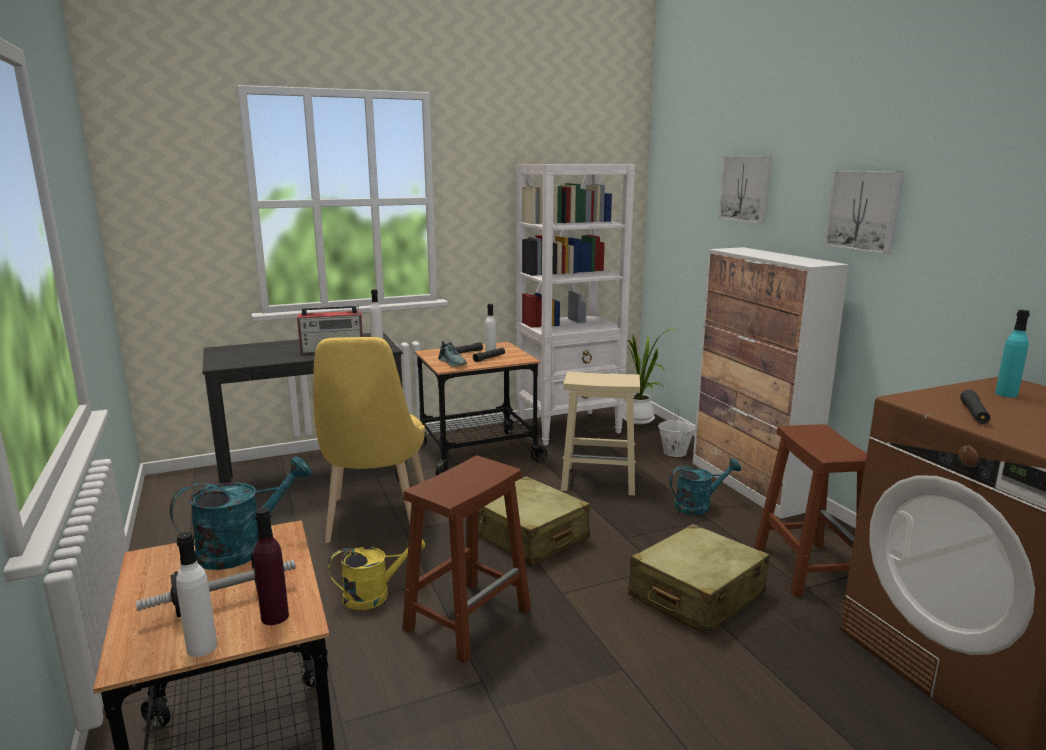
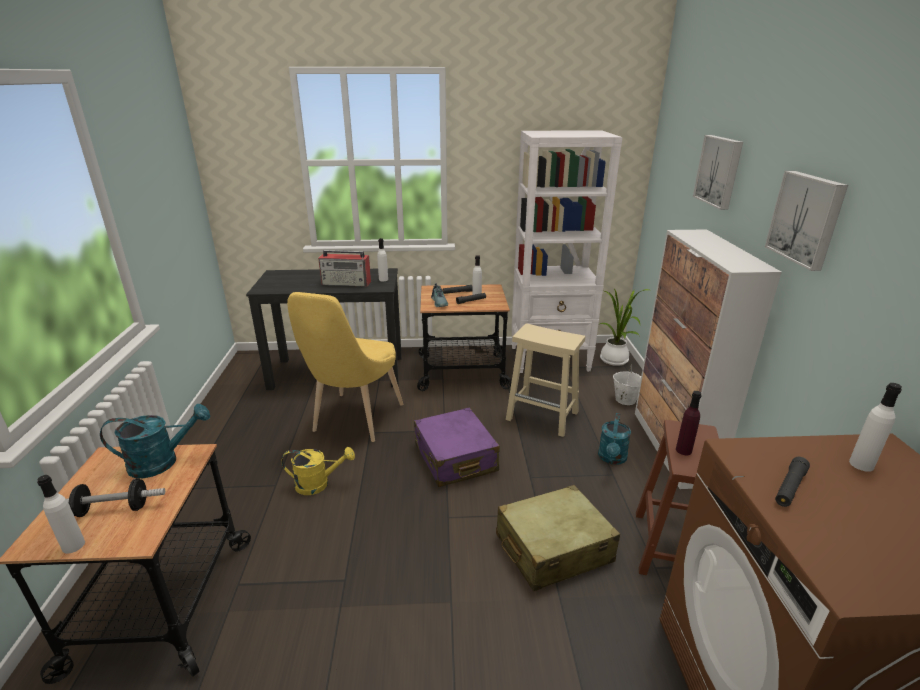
camera: 20 degrees right, 10 degrees up
purple bottle [254,507,289,625] -> purple bottle moved to [676,391,702,455]
brown stool [402,456,531,663] -> none
beige suitcase [478,476,590,566] -> purple suitcase [414,407,500,487]
turquoise watering can [669,458,741,515] -> turquoise watering can turned 105 degrees clockwise [598,413,631,465]
turquoise bottle [995,310,1030,398] -> white bottle [849,383,902,472]

